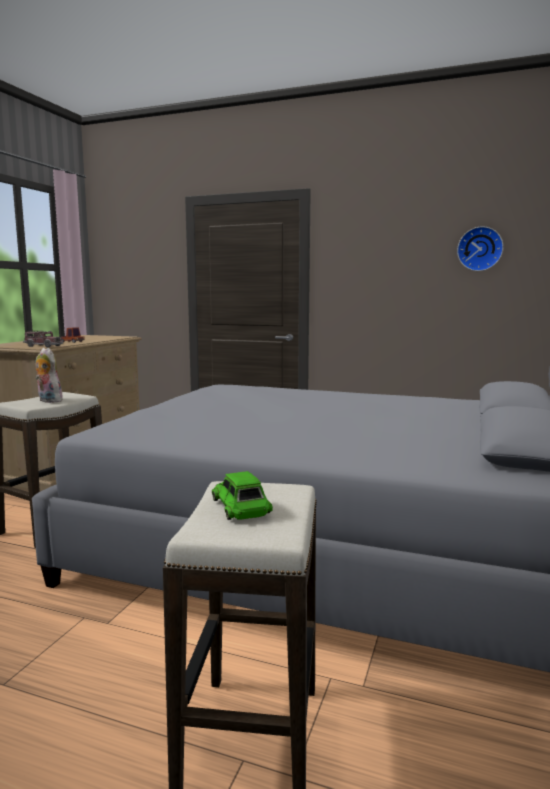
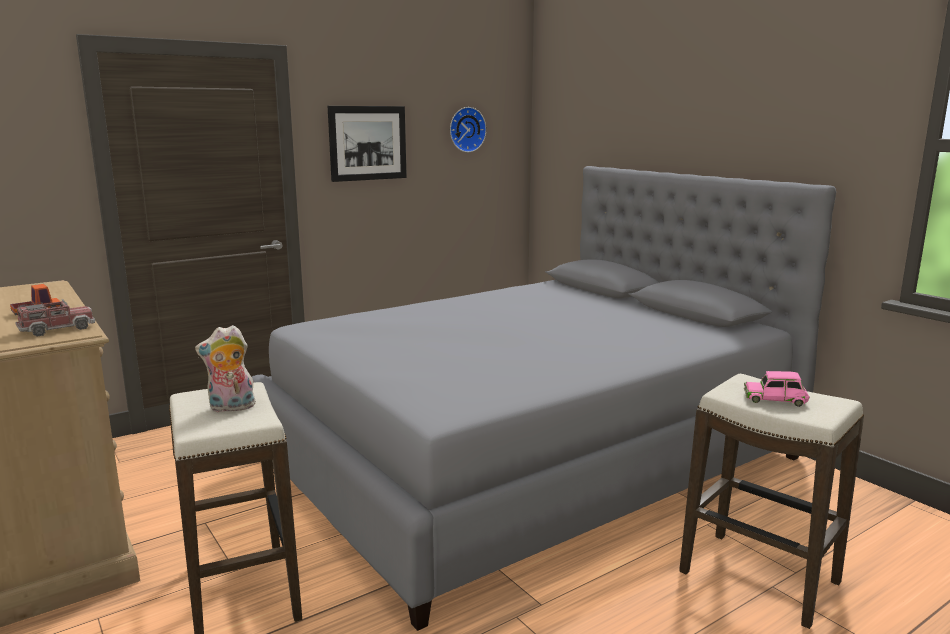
camera: 55 degrees left, 5 degrees up
green toy car [212,471,273,520] -> pink toy car [744,371,810,407]
none -> picture [328,106,407,182]

